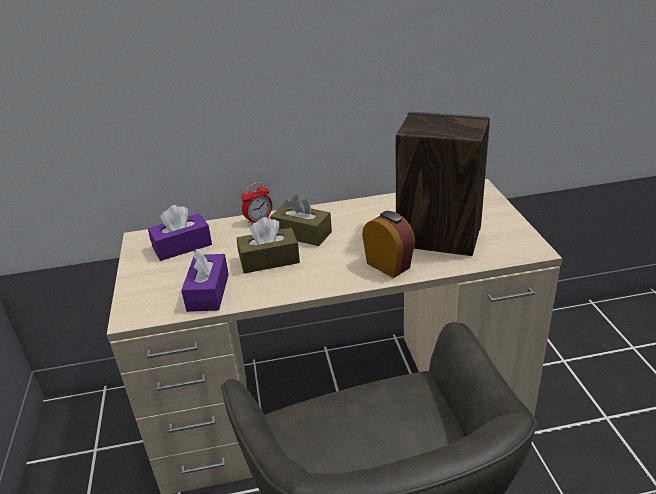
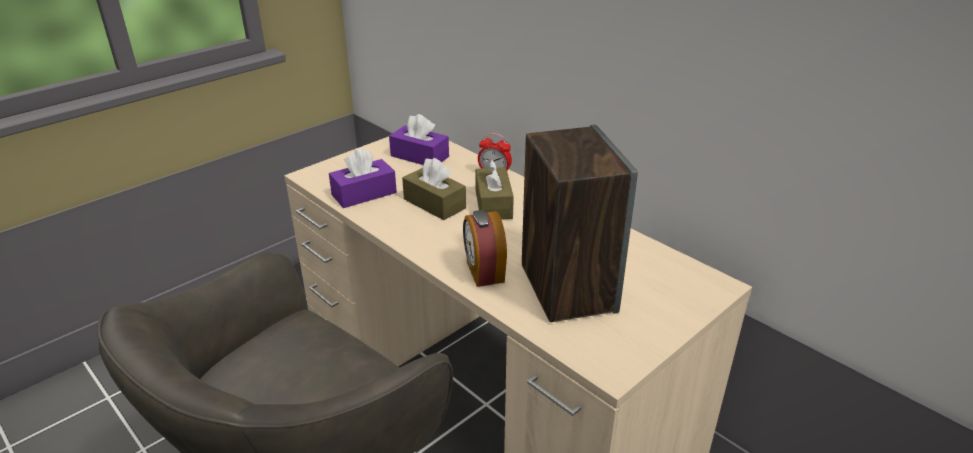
camera: 55 degrees right, 0 degrees up
alarm clock [362,211,415,278] -> alarm clock turned 150 degrees clockwise [463,210,507,287]

